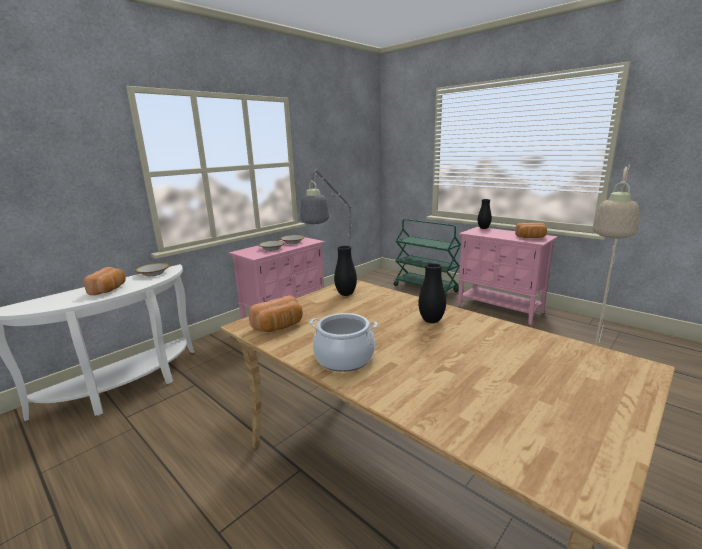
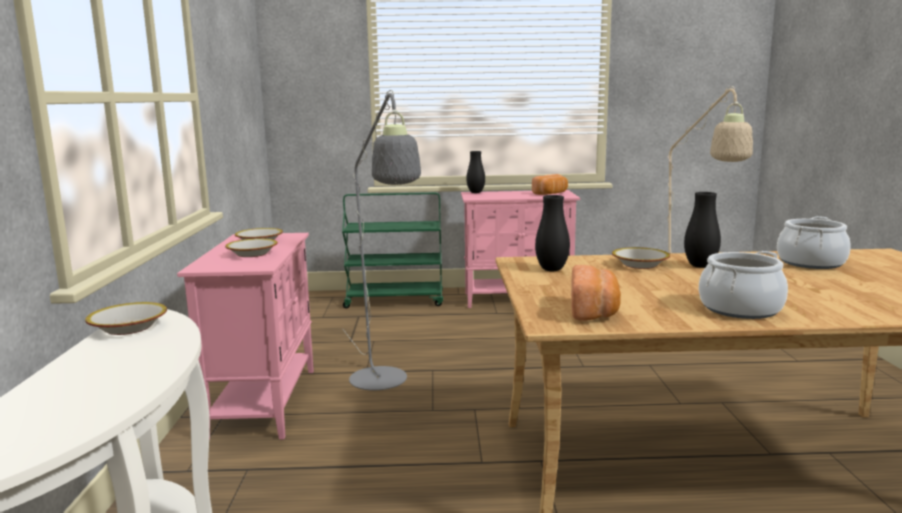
camera: 45 degrees left, 5 degrees down
bread [83,267,126,295] -> none
none -> bowl [612,247,670,269]
none -> cooking pot [777,216,851,269]

